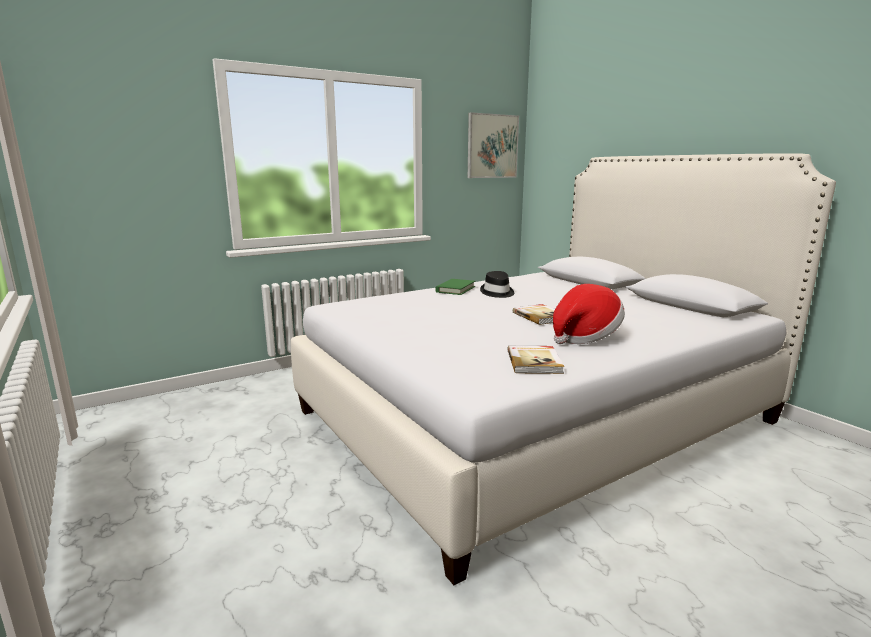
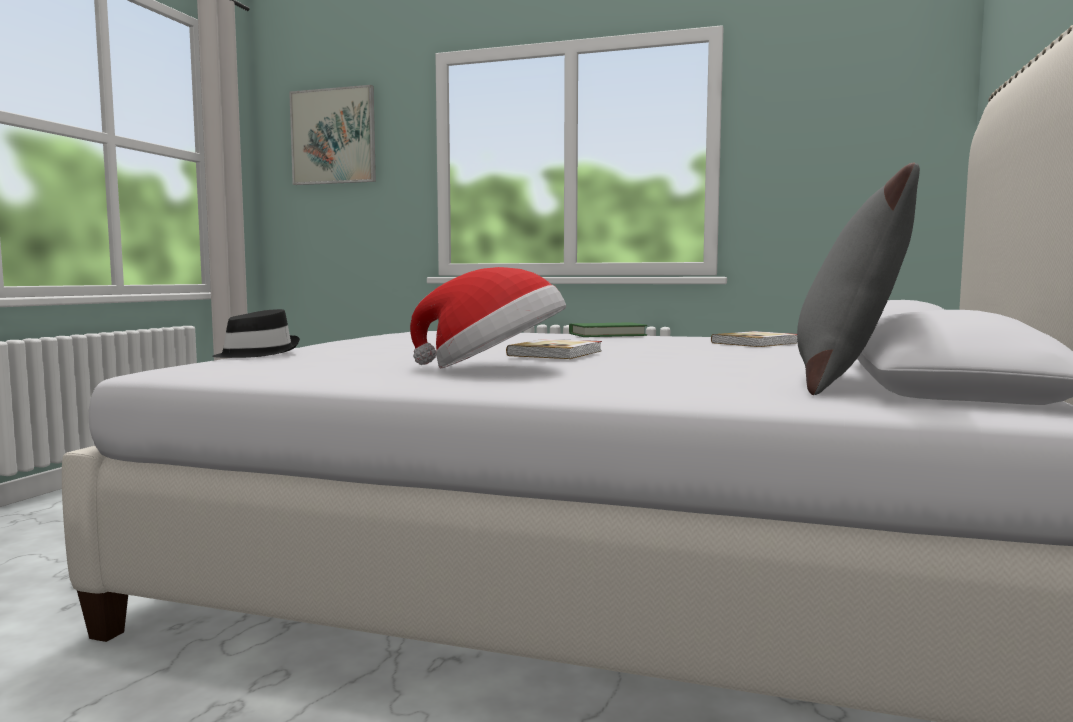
camera: 50 degrees right, 10 degrees down
picture [468,112,519,178] -> picture moved to [289,85,376,185]
black hat [480,271,514,298] -> black hat moved to [212,309,300,358]
book [507,346,564,374] -> book moved to [711,331,797,347]
none -> grey pillow [797,163,920,395]

